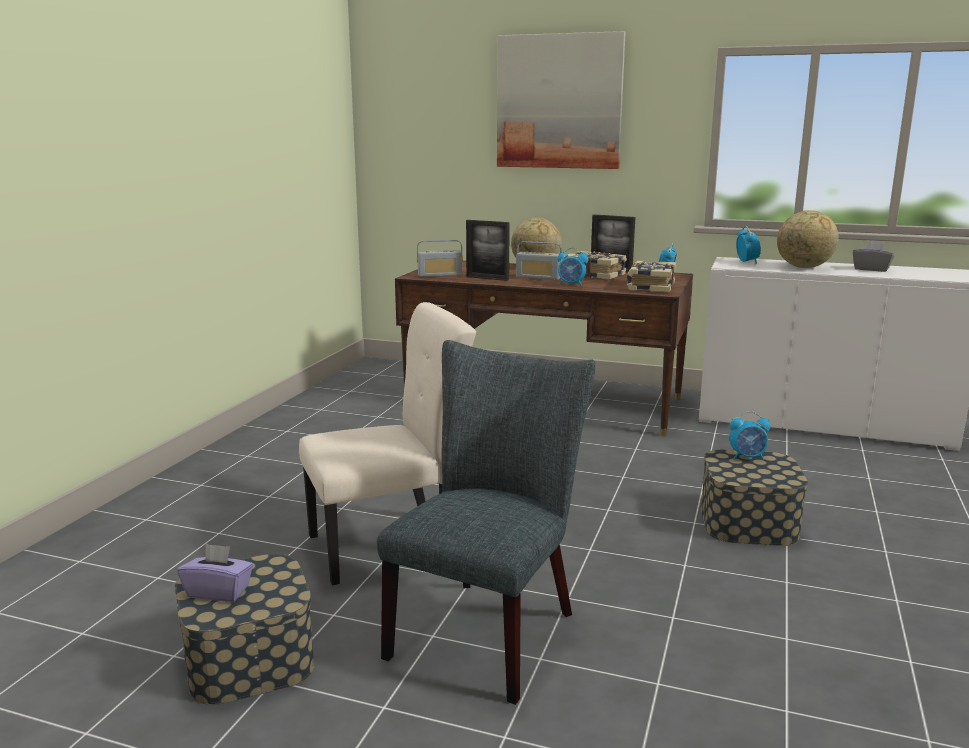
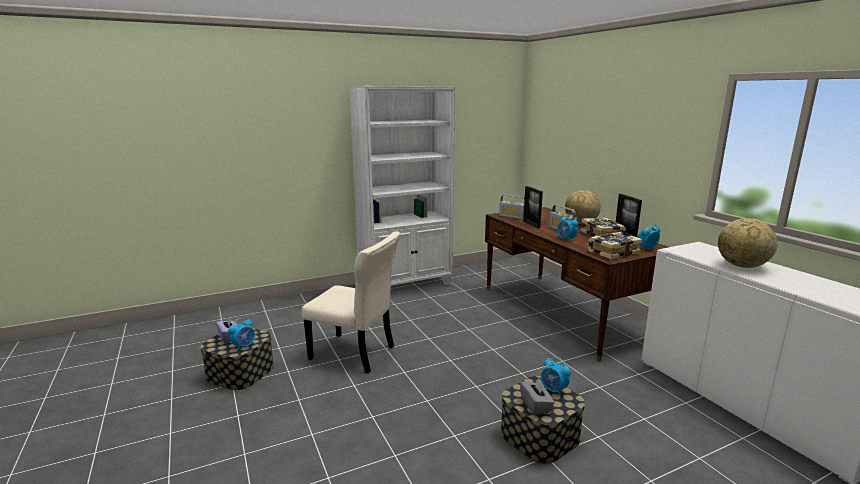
camera: 45 degrees right, 0 degrees up
grey chair [377,340,595,705] -> none
picture [497,31,626,169] -> none
alarm clock [736,226,761,264] -> alarm clock moved to [228,318,255,352]
grey tissue box [853,240,895,272] -> grey tissue box moved to [520,378,554,415]
none -> white bookcase [349,86,456,286]

